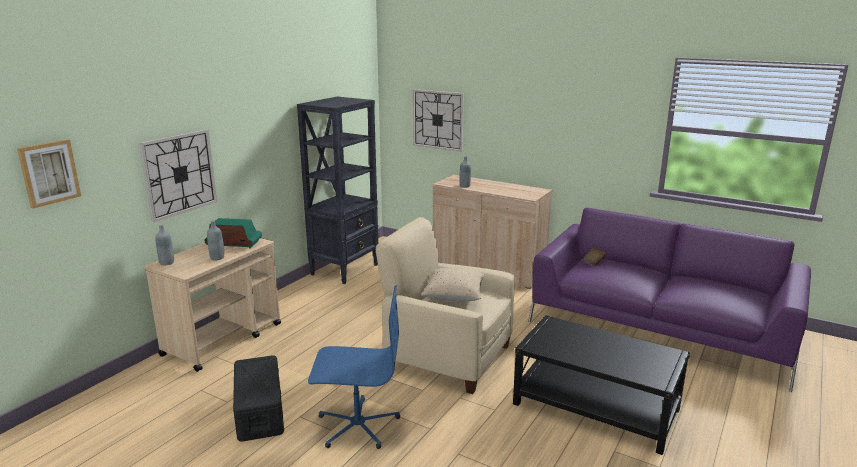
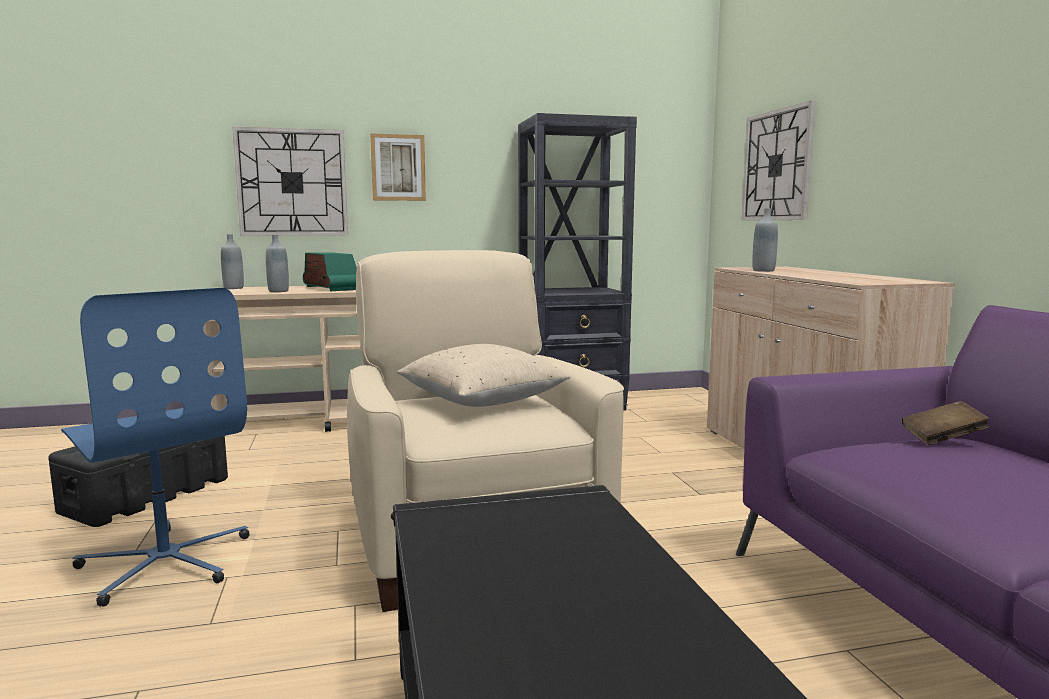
camera: 45 degrees right, 10 degrees down
picture [17,139,81,209] -> picture moved to [370,133,426,201]

